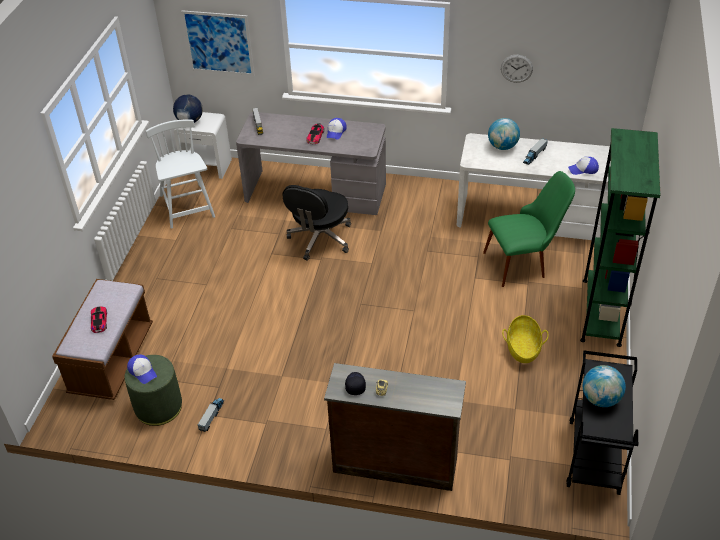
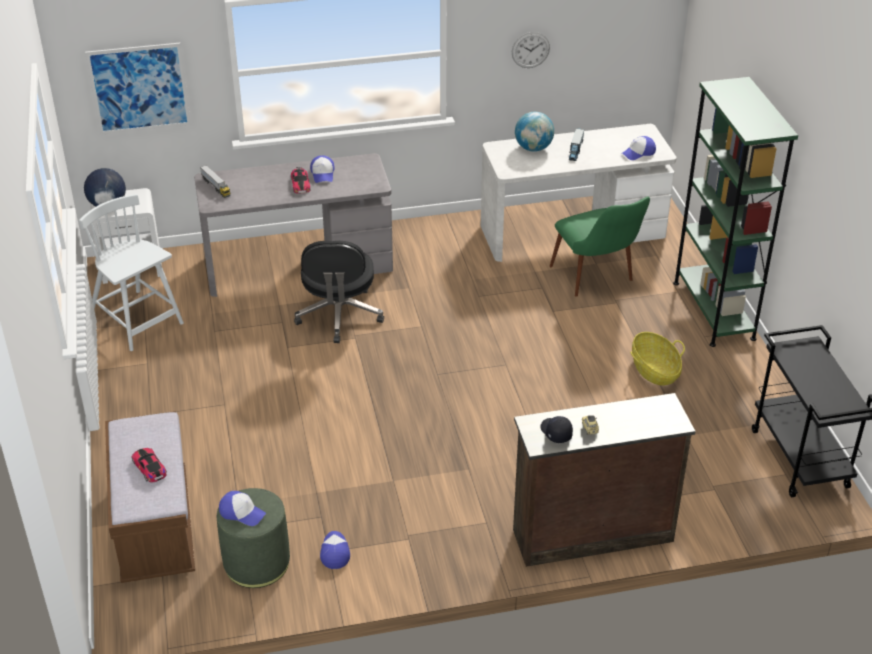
camera: 25 degrees left, 5 degrees down
toy truck [198,398,224,432] -> cap [320,531,350,569]
green chair [483,171,575,287] -> green chair turned 105 degrees clockwise [550,197,650,296]
globe [583,365,626,407] -> none

